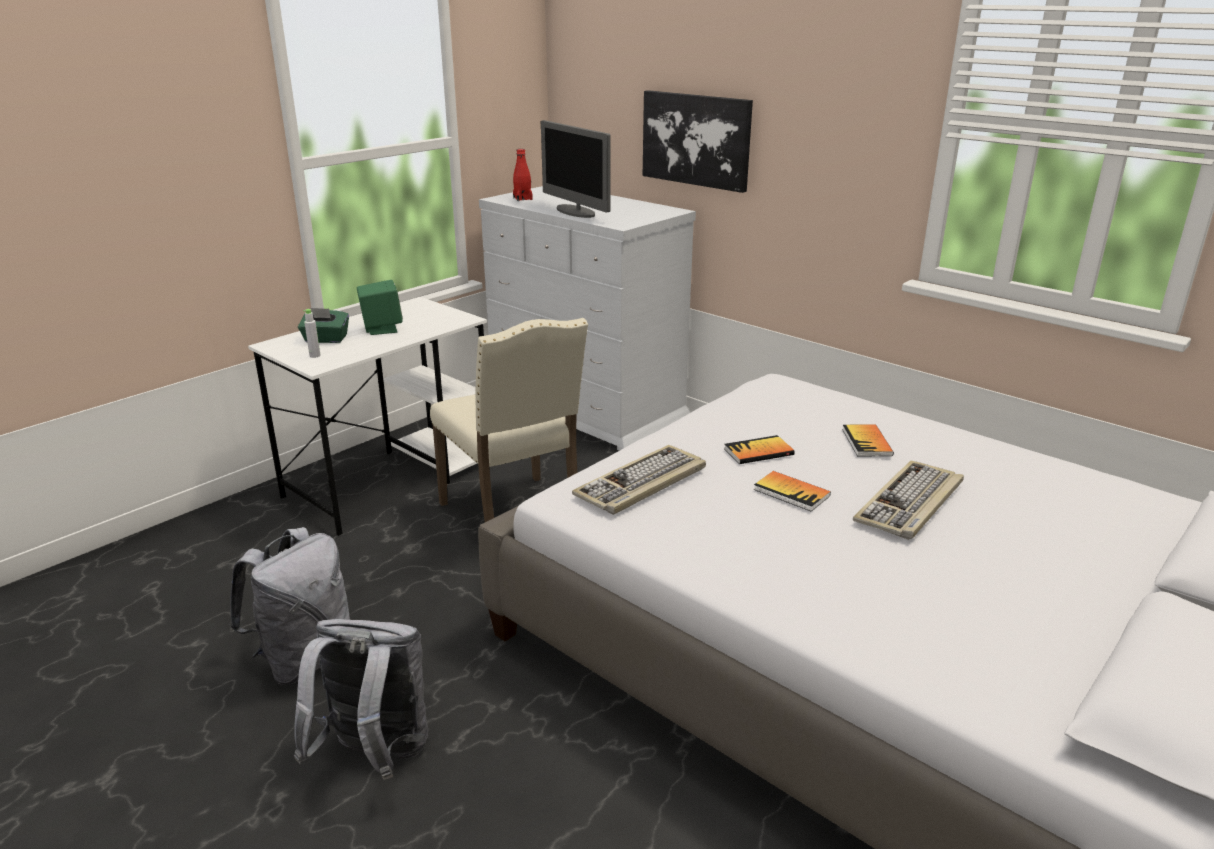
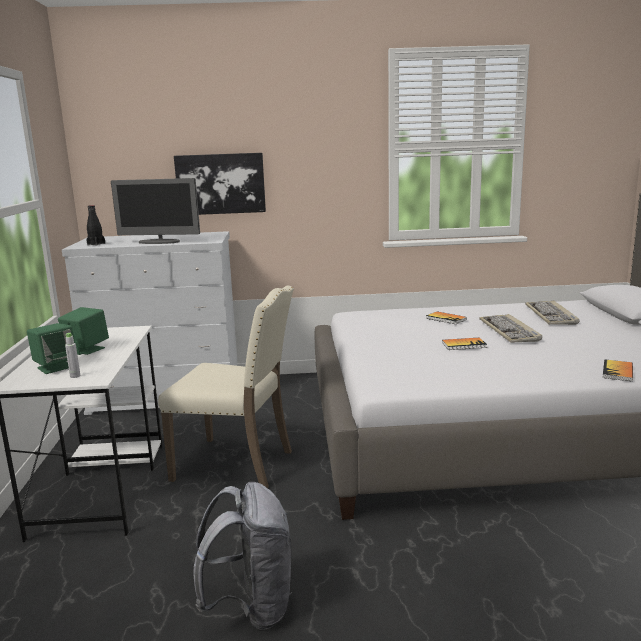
camera: 45 degrees left, 10 degrees down
grey backpack [294,619,428,780] -> none
green tissue box [298,308,349,343] -> green speaker [27,323,75,374]
red bottle [513,149,532,201] -> black bottle [87,205,105,246]
keyboard [572,445,706,515] -> keyboard moved to [525,300,580,325]
book [724,435,795,464] -> book moved to [602,359,633,381]

